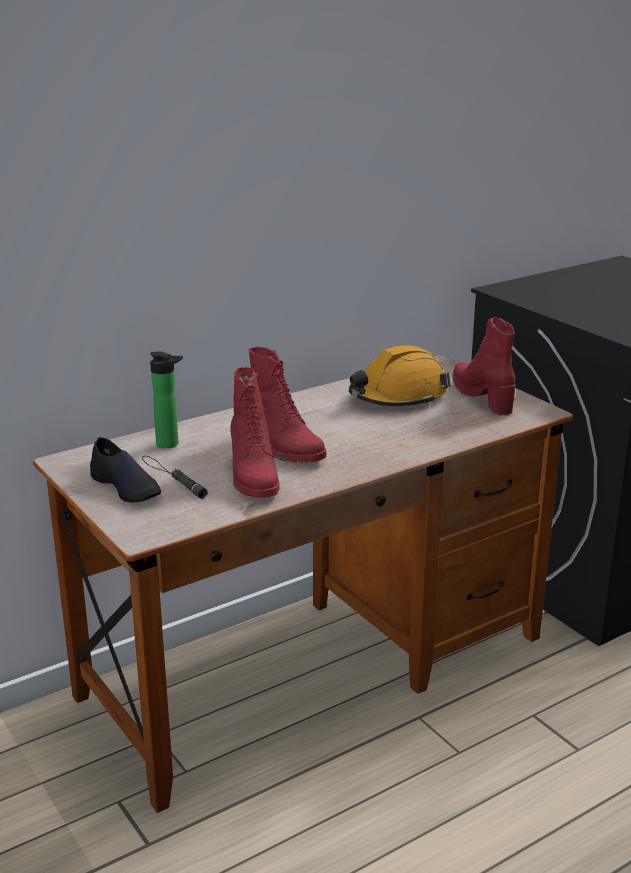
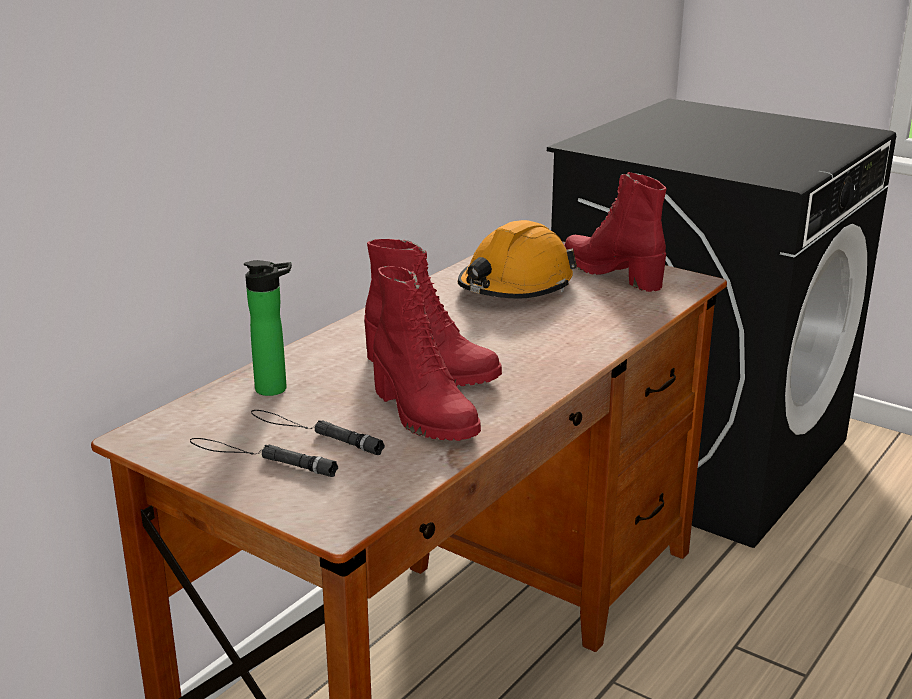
camera: 20 degrees left, 0 degrees up
black shoe [90,437,161,502] -> black flashlight [190,438,338,477]

